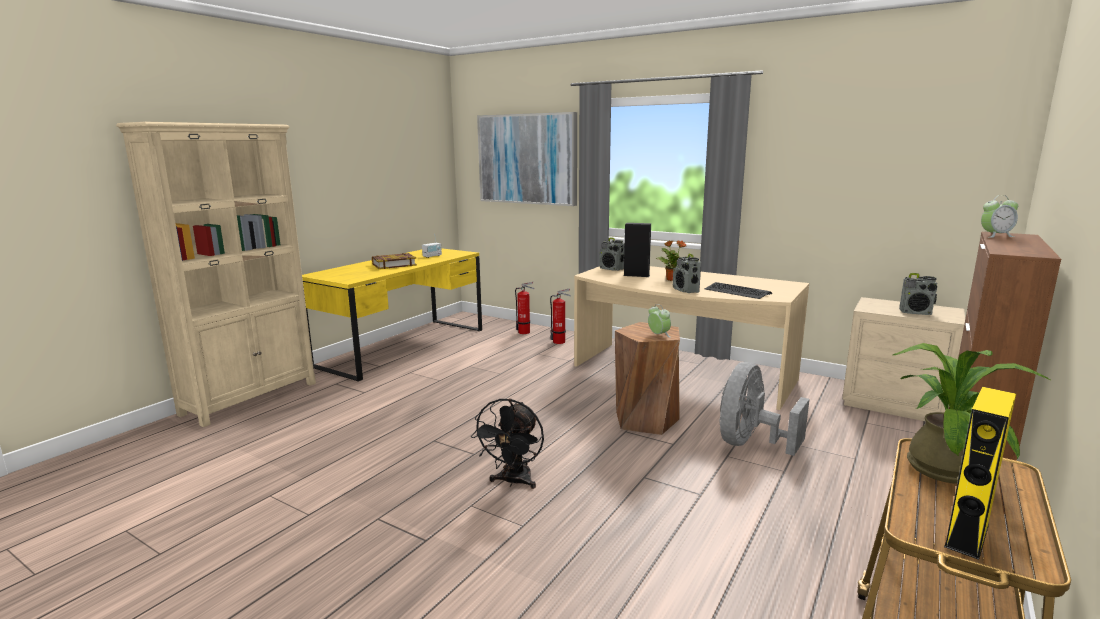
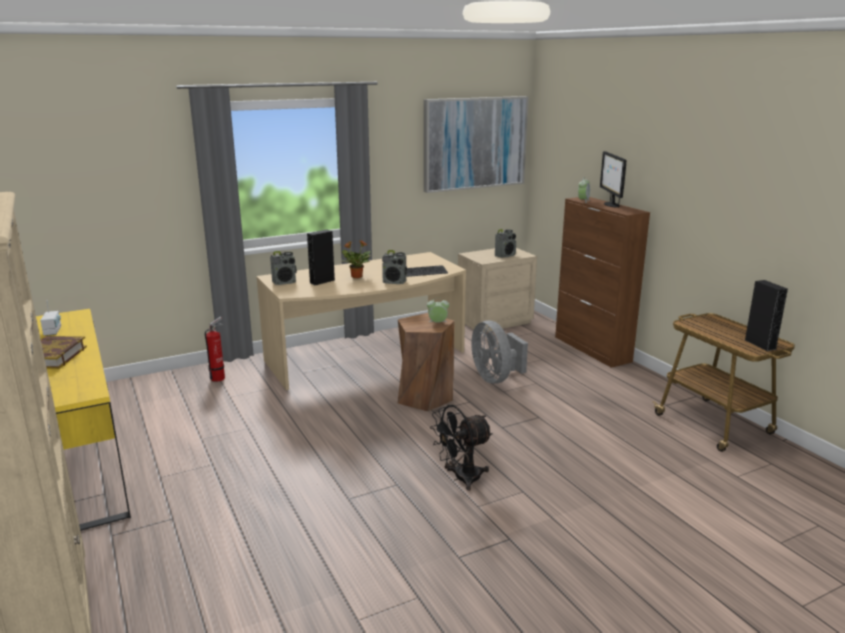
camera: 60 degrees left, 5 degrees up
black fan [471,398,544,489] -> black fan turned 105 degrees clockwise [430,405,493,491]
picture [477,112,577,206] -> picture moved to [424,96,529,193]
fire extinguisher [515,282,534,334] -> none
potted plant [893,343,1050,483] -> none
yellow speaker [944,387,1016,560] -> black speaker [745,280,788,351]
none -> monitor [600,151,626,208]

